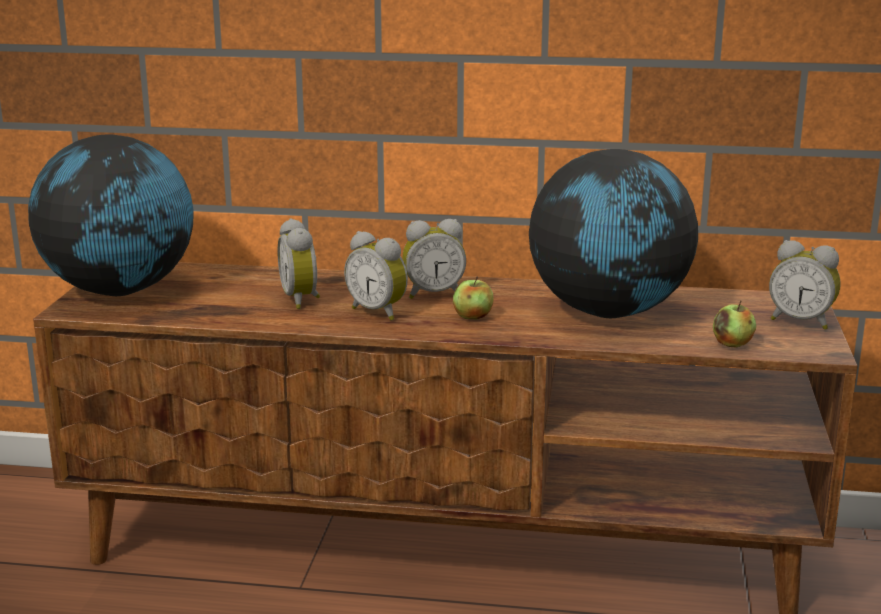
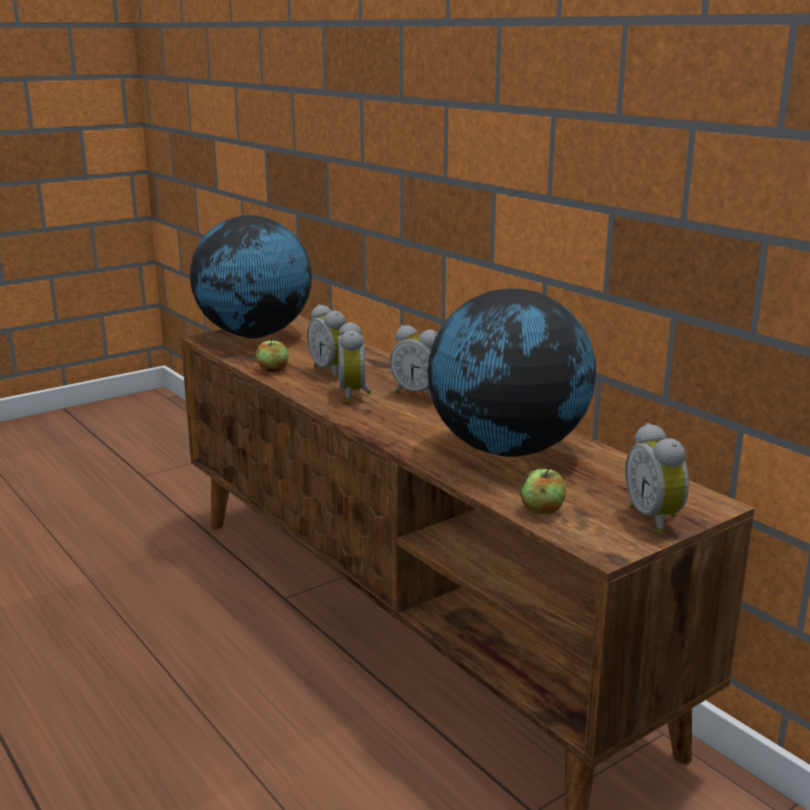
camera: 45 degrees right, 0 degrees up
alarm clock [277,218,320,309] -> alarm clock turned 60 degrees counterclockwise [307,304,346,378]
apple [453,277,494,320] -> apple moved to [256,338,288,372]

